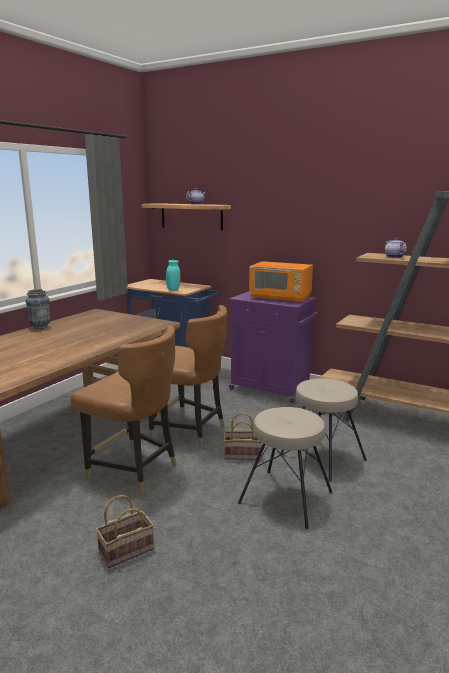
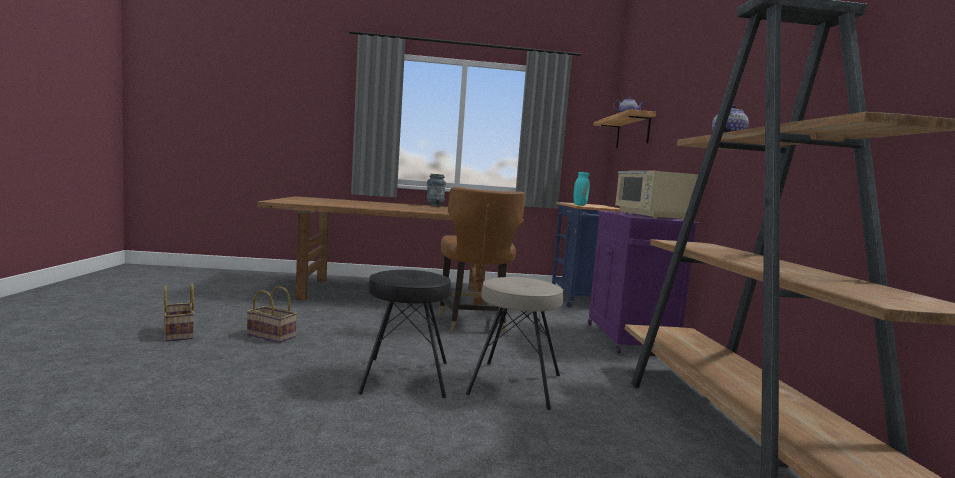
camera: 55 degrees right, 10 degrees down
brown chair [70,326,177,494] -> none
basket [224,413,261,460] -> basket moved to [163,284,194,342]
beige stool [238,407,333,529] -> black stool [358,270,451,398]
orange microwave [249,261,313,303] -> beige microwave [615,171,699,220]

